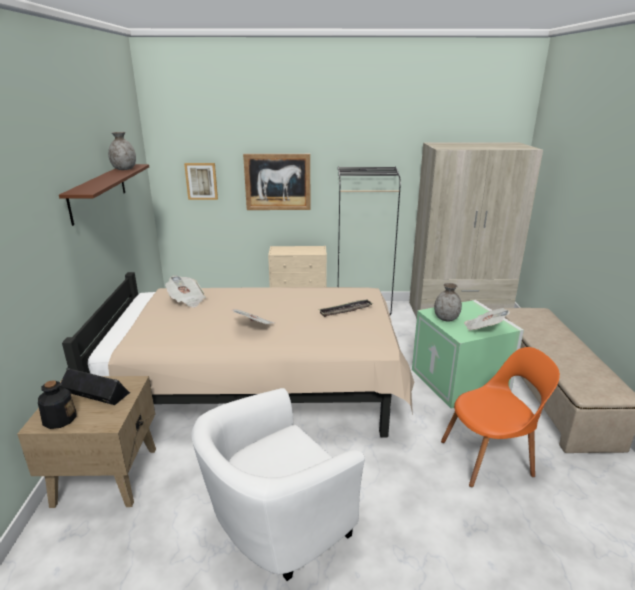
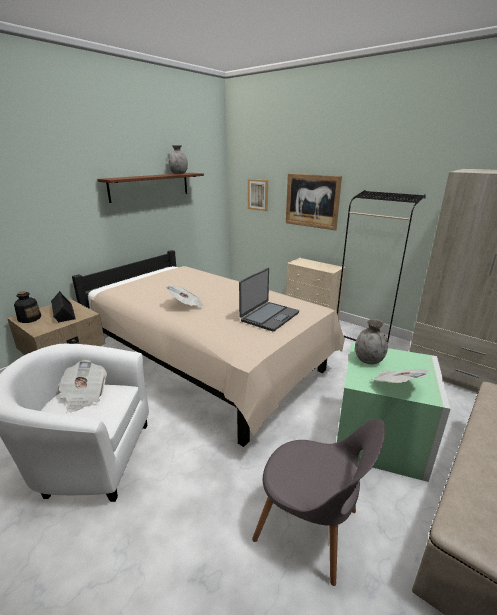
camera: 40 degrees right, 0 degrees up
newspaper [165,276,206,308] -> newspaper moved to [58,360,107,412]
tray [318,299,373,317] -> laptop [239,268,299,332]
orange chair [441,347,560,487] -> grey chair [252,419,386,586]

